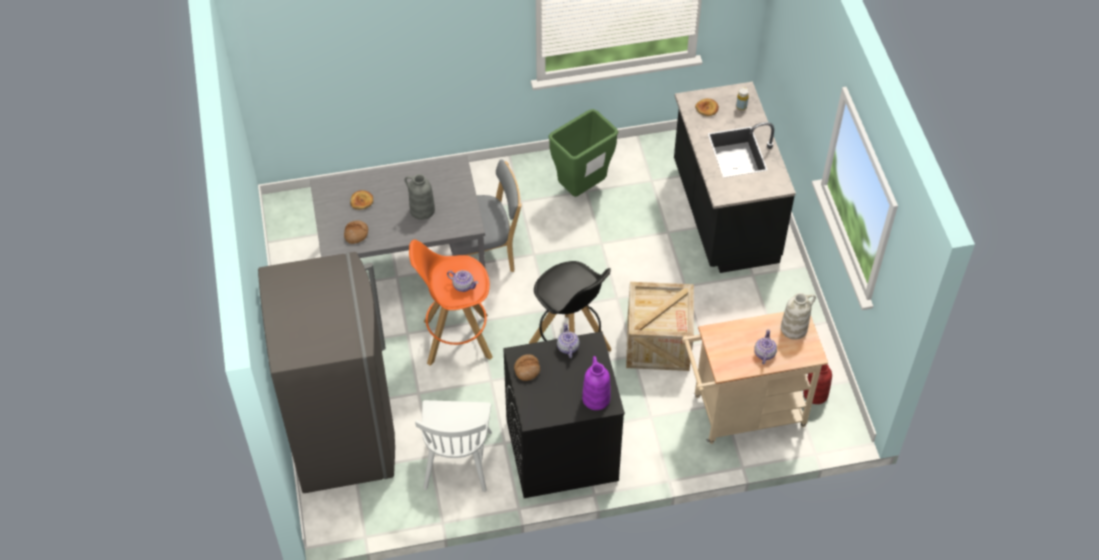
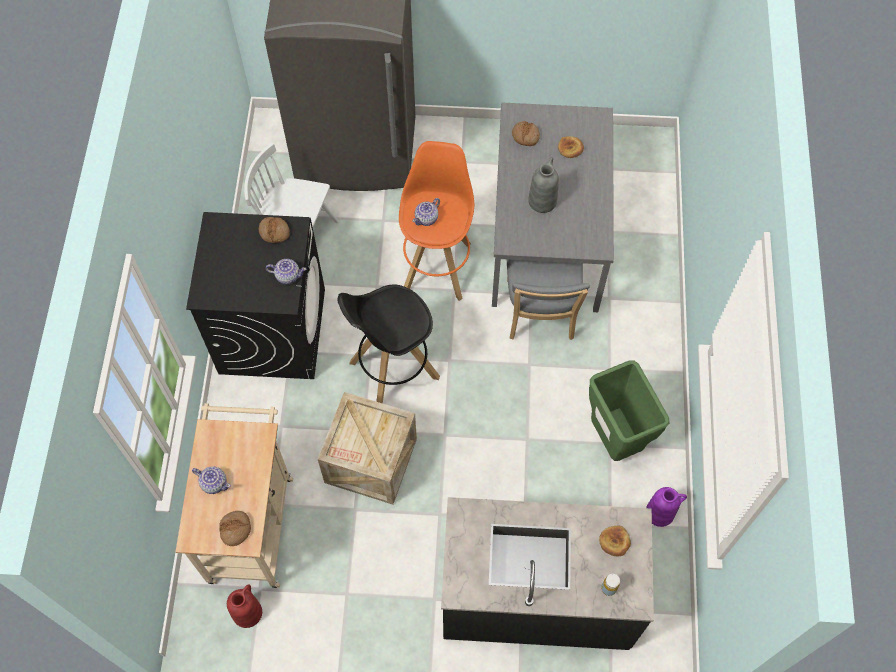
camera: 105 degrees right, 10 degrees up
purple vase [582,356,611,410] -> purple vase moved to [646,487,687,527]
white vase [781,293,816,340] -> bread [219,511,251,546]

